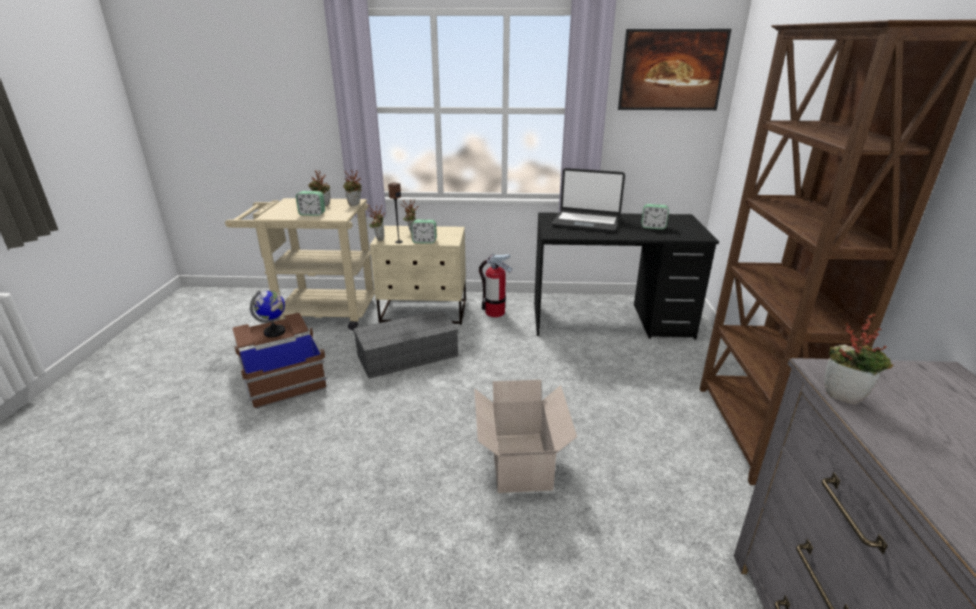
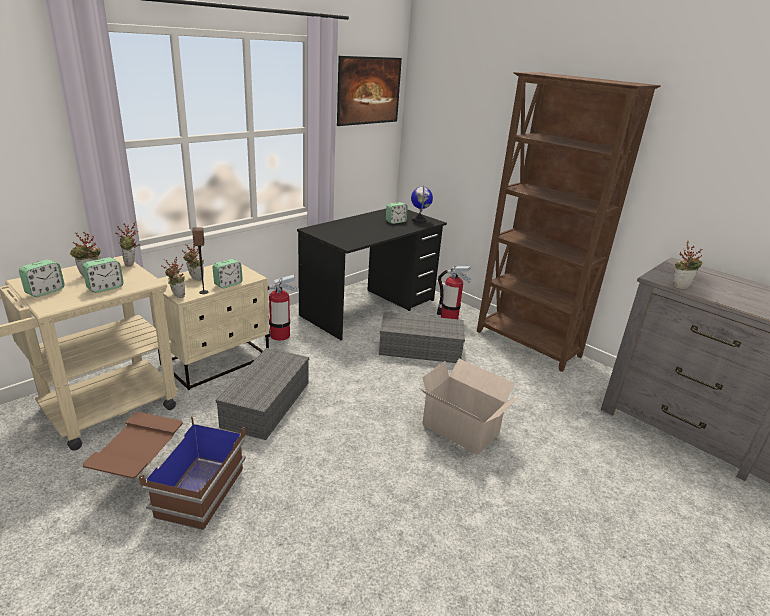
camera: 50 degrees left, 0 degrees up
globe [250,291,285,337] -> globe moved to [411,186,433,223]
laptop [552,168,625,232] -> none
none -> alarm clock [19,259,65,297]
none -> grey storage box [379,312,465,363]
none -> fire extinguisher [437,265,471,319]

